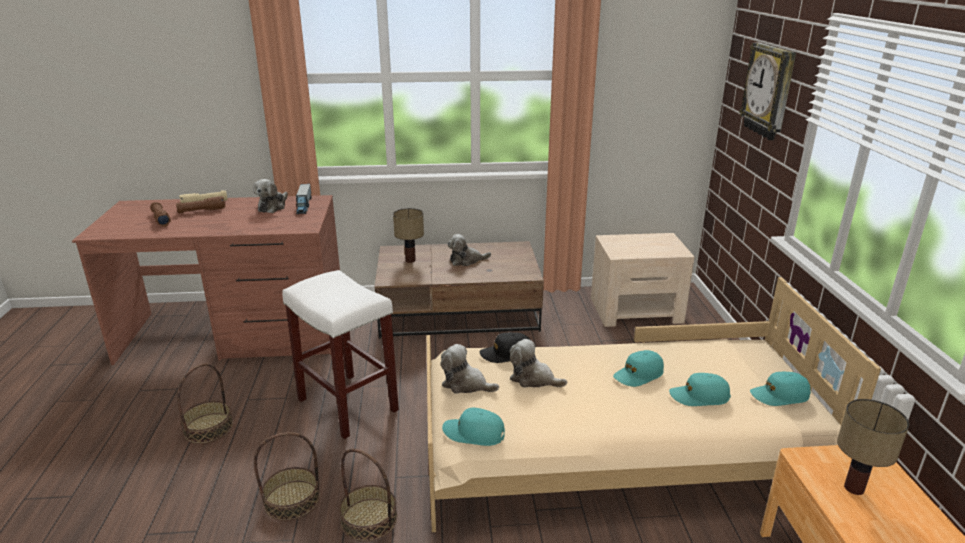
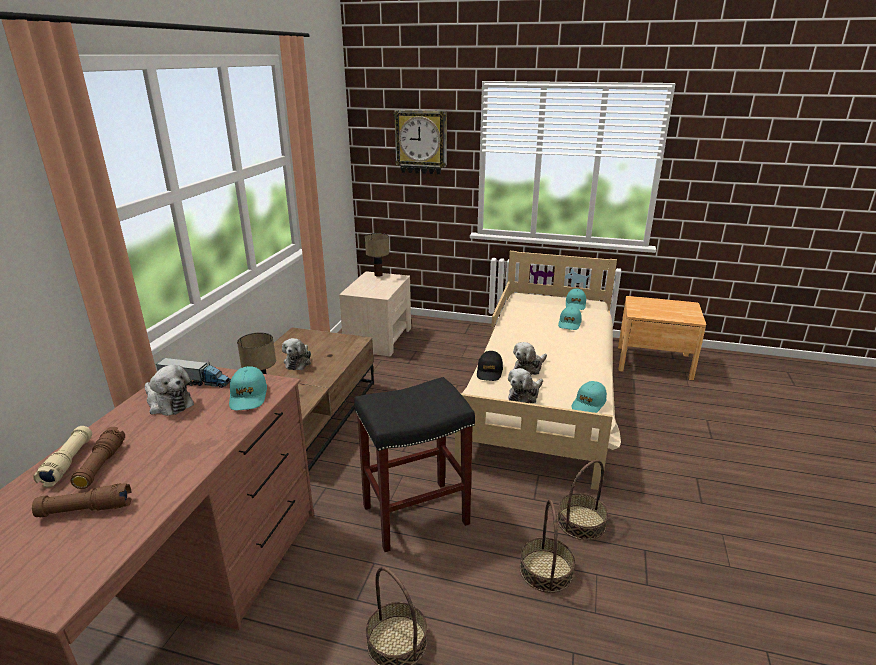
camera: 70 degrees left, 0 degrees up
white stool [282,270,399,439] -> black stool [354,377,475,552]
turquoise cap [613,350,664,387] -> turquoise cap moved to [229,366,267,410]
table lamp [837,399,909,495] -> table lamp moved to [365,233,389,277]

